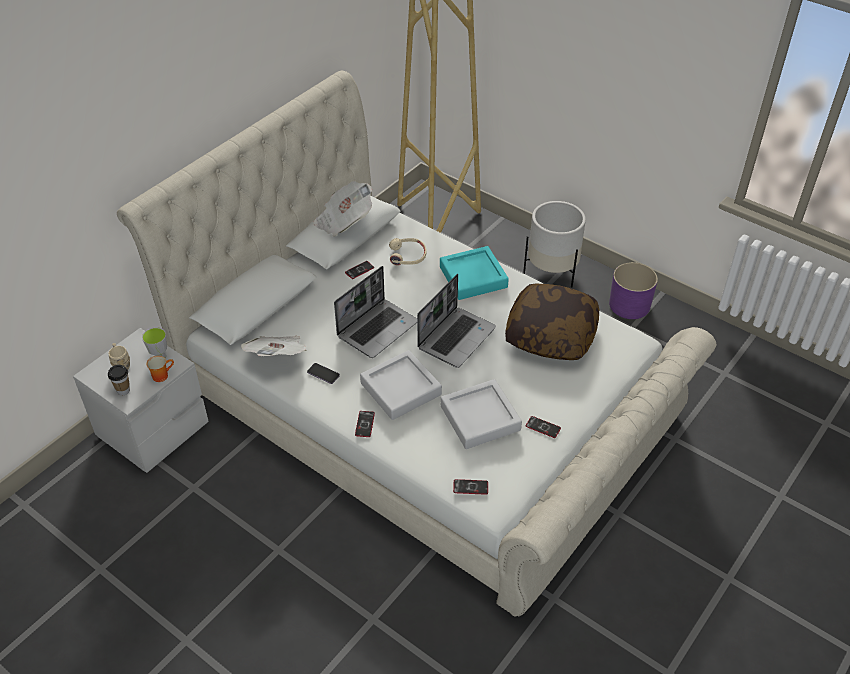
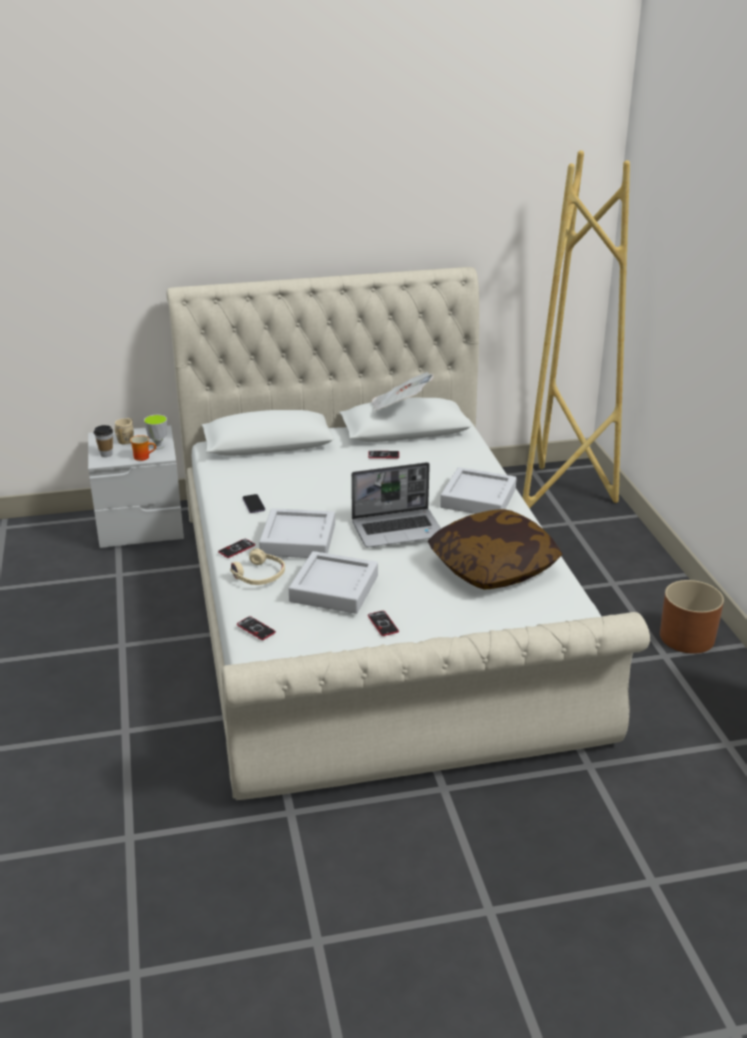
camera: 40 degrees right, 15 degrees down
newspaper [241,336,306,356] -> none
laptop [334,266,417,358] -> none
beige headphones [389,238,426,266] -> beige headphones moved to [230,549,285,585]
turquoise tray [440,246,509,300] -> grey tray [440,467,516,514]
white planter [523,201,586,287] -> none
purple planter [609,262,658,319] -> brown planter [660,580,724,654]

